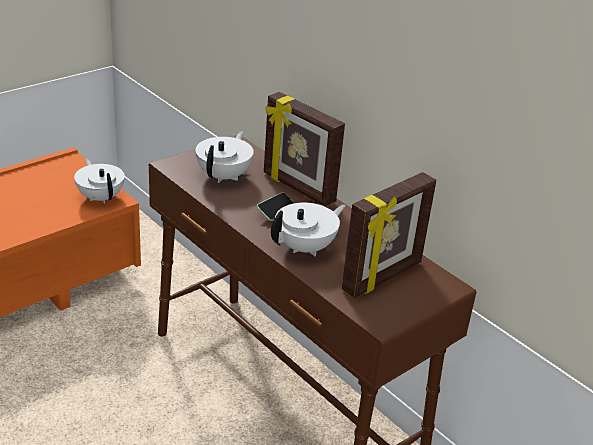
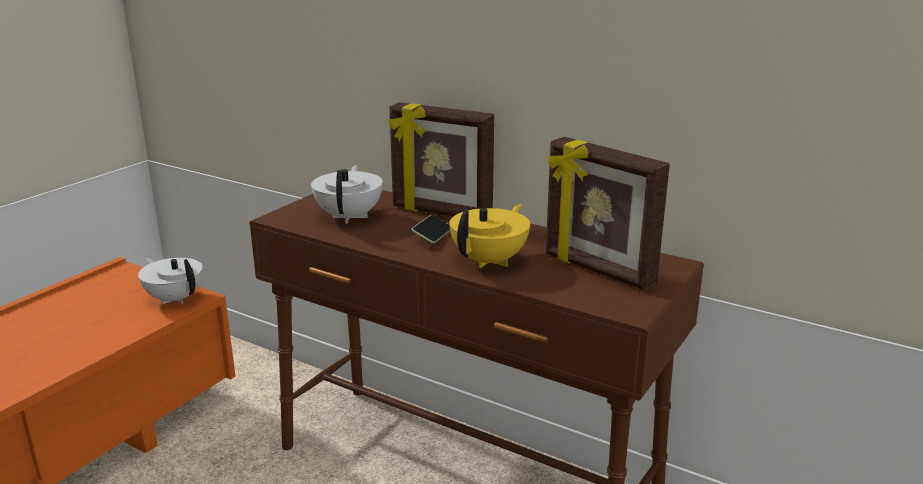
camera: 15 degrees left, 10 degrees down
white teapot [271,203,346,256] -> yellow teapot [449,204,530,268]
picture frame [342,172,436,298] -> picture frame turned 105 degrees clockwise [546,137,670,290]

